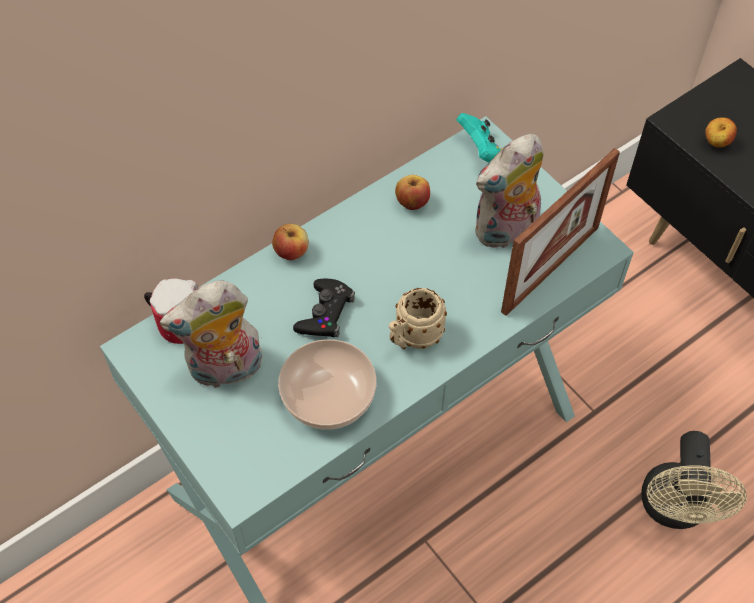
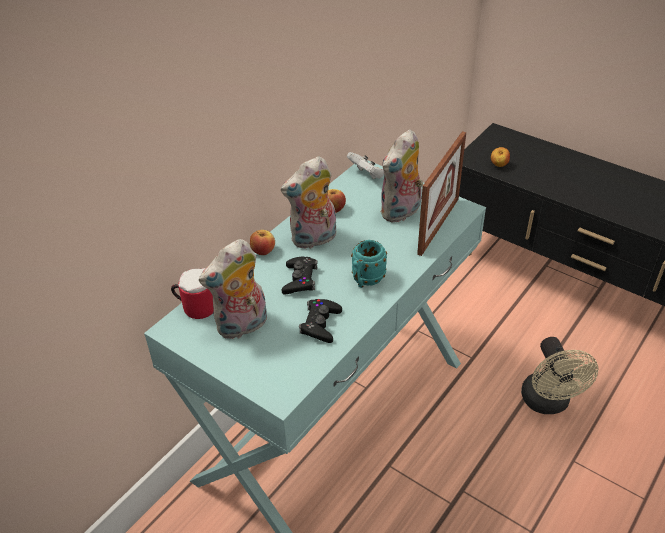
camera: 15 degrees left, 15 degrees down
bowl [278,339,376,430] -> black game controller [299,299,342,343]
beige mug [389,288,447,349] -> turquoise mug [351,240,387,288]
turquoise game controller [457,113,502,162] -> white game controller [347,152,384,179]
none -> plush toy [281,156,336,249]

